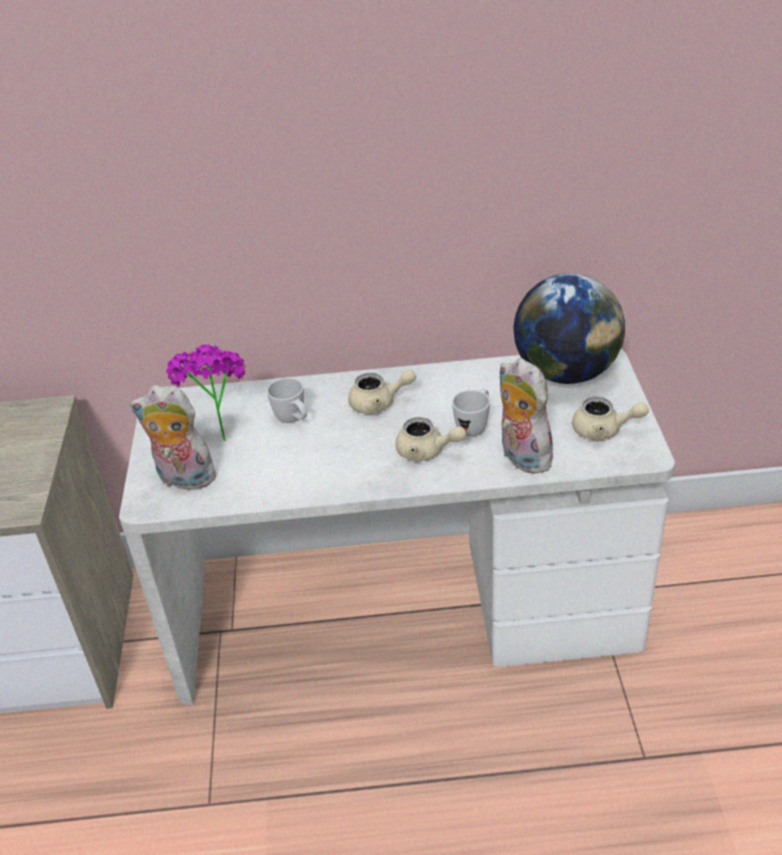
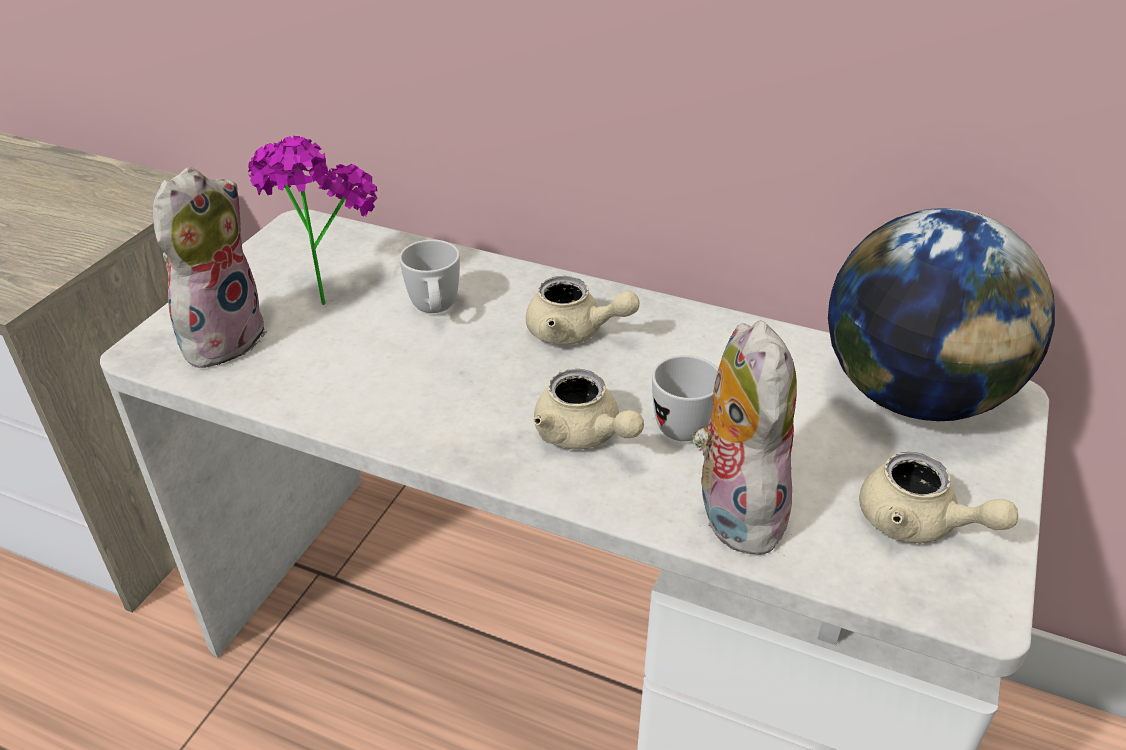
camera: 25 degrees right, 0 degrees up
plush toy [130,385,216,490] -> plush toy turned 75 degrees clockwise [153,167,267,372]

